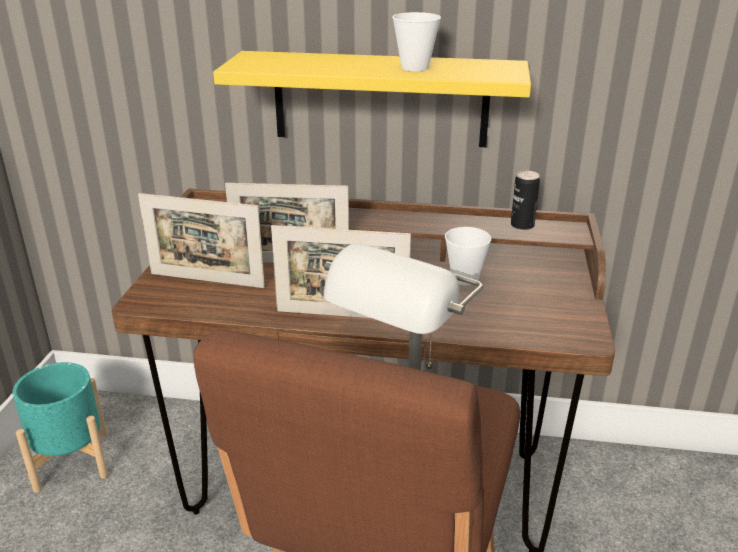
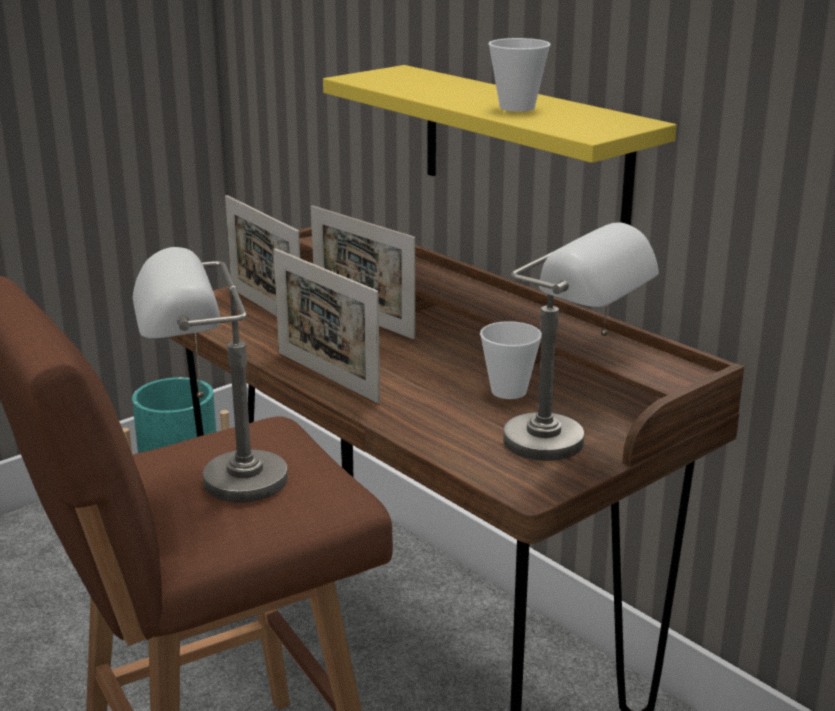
camera: 40 degrees right, 5 degrees down
can [511,171,540,230] -> none
none -> grey table lamp [503,222,659,461]

